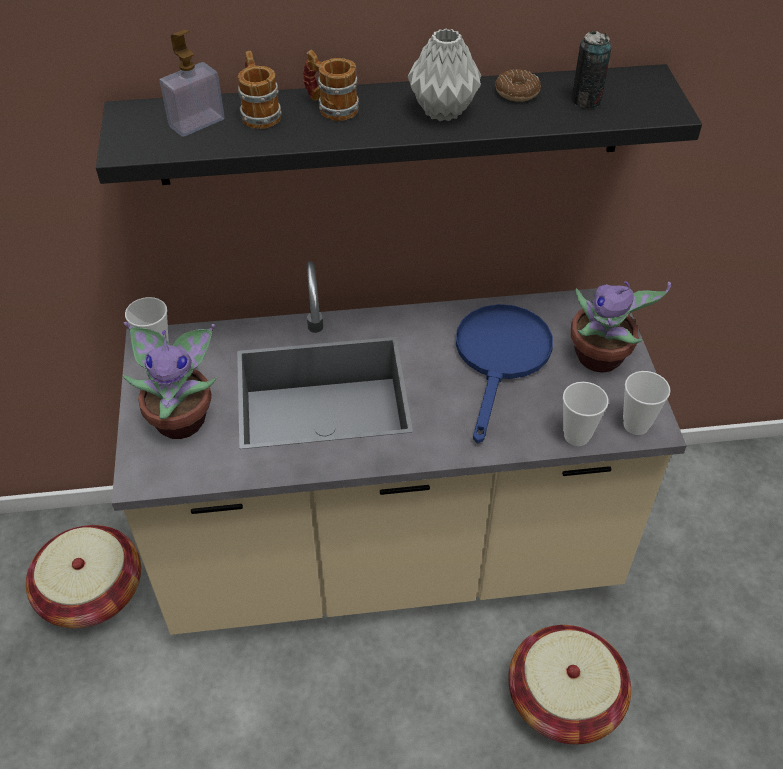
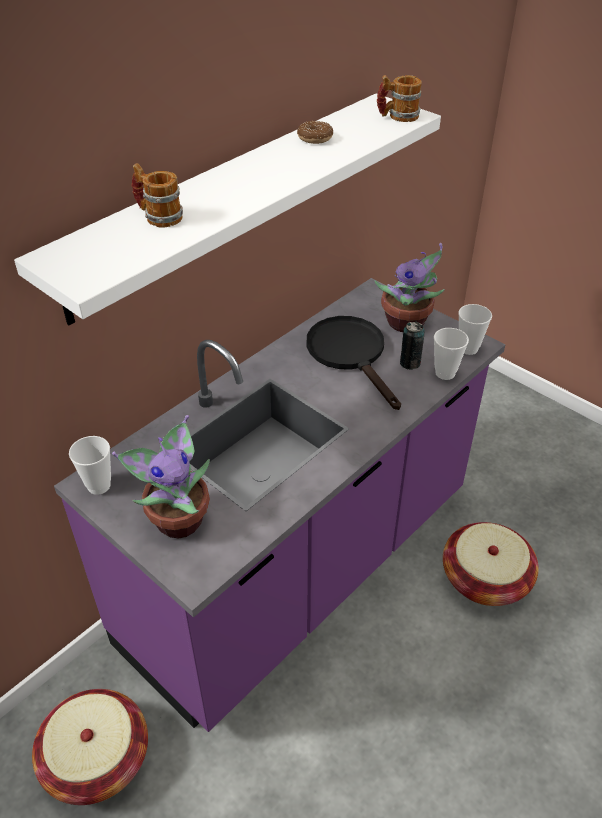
camera: 40 degrees left, 5 degrees down
black shelf [96,64,702,185] -> white shelf [14,93,441,325]
beige counter [112,261,687,635] -> purple counter [54,278,505,732]
soap dispenser [160,30,224,137] -> none
mug [303,50,359,121] -> mug moved to [377,75,422,122]
grey vase [408,28,481,121] -> none
blue frying pan [456,304,553,443] -> black frying pan [307,316,401,410]
can [572,31,612,108] -> can moved to [400,322,425,370]

